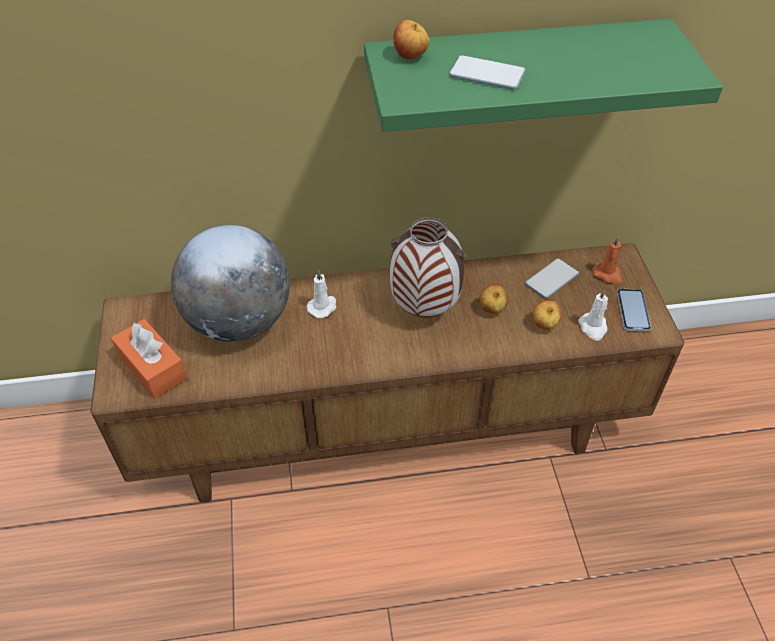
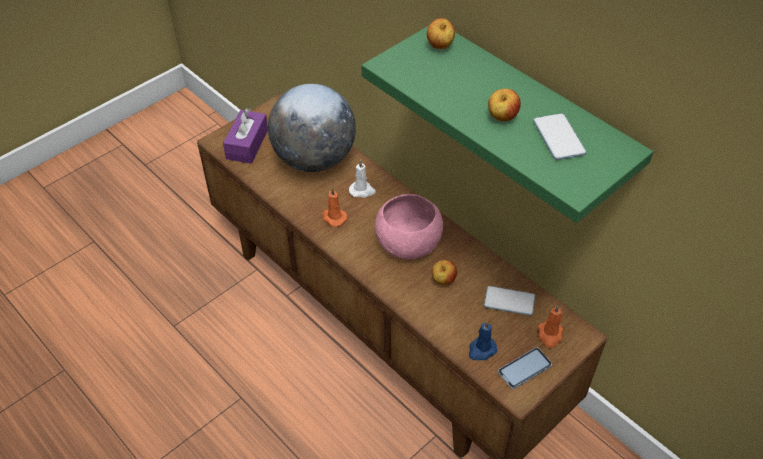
camera: 55 degrees right, 0 degrees up
orange tissue box [111,319,187,399] -> purple tissue box [223,108,268,164]
vase [390,217,465,317] -> pink bowl [375,194,443,259]
phone [449,55,526,90] -> phone moved to [533,113,587,160]
apple [532,300,562,330] -> apple moved to [488,89,521,121]
white candle [578,289,608,341] -> blue candle [469,320,497,360]
none -> orange candle [322,187,347,227]

